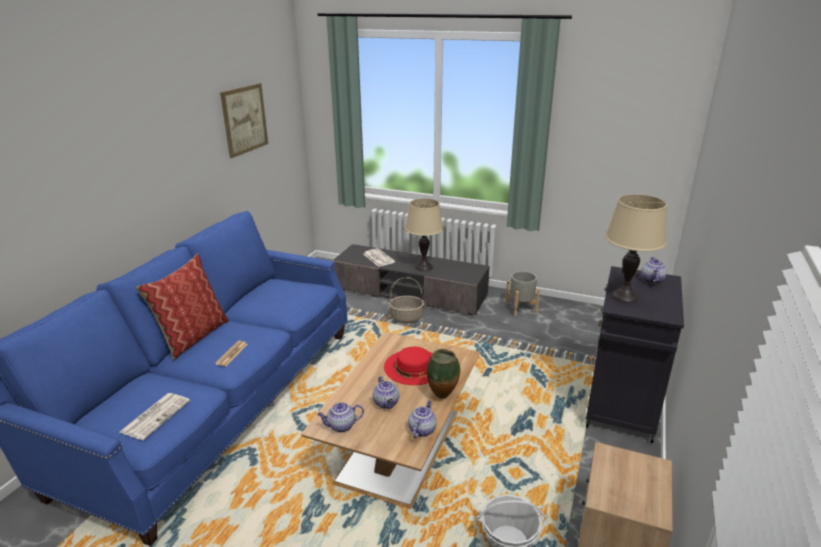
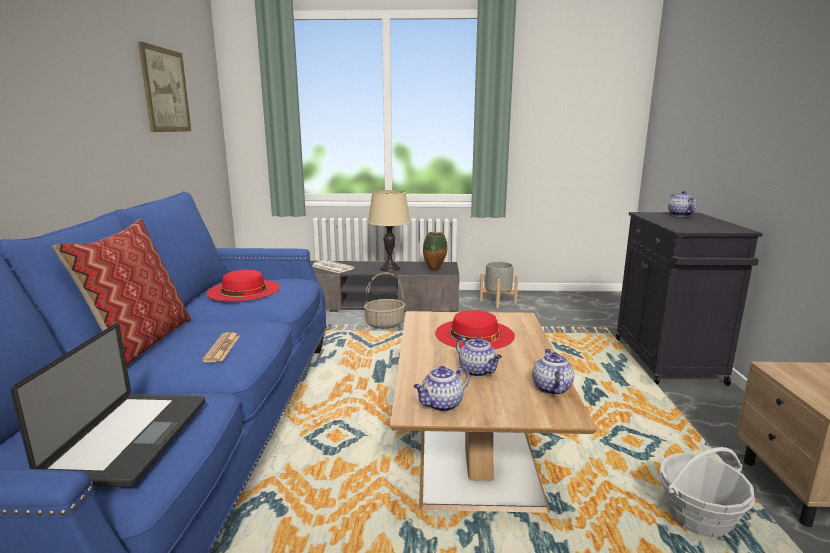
camera: 20 degrees left, 10 degrees down
newspaper [120,393,190,440] -> laptop [11,323,205,487]
vase [427,349,460,399] -> vase moved to [423,232,448,271]
beige table lamp [605,194,667,303] -> none
none -> red hat [206,270,280,301]

